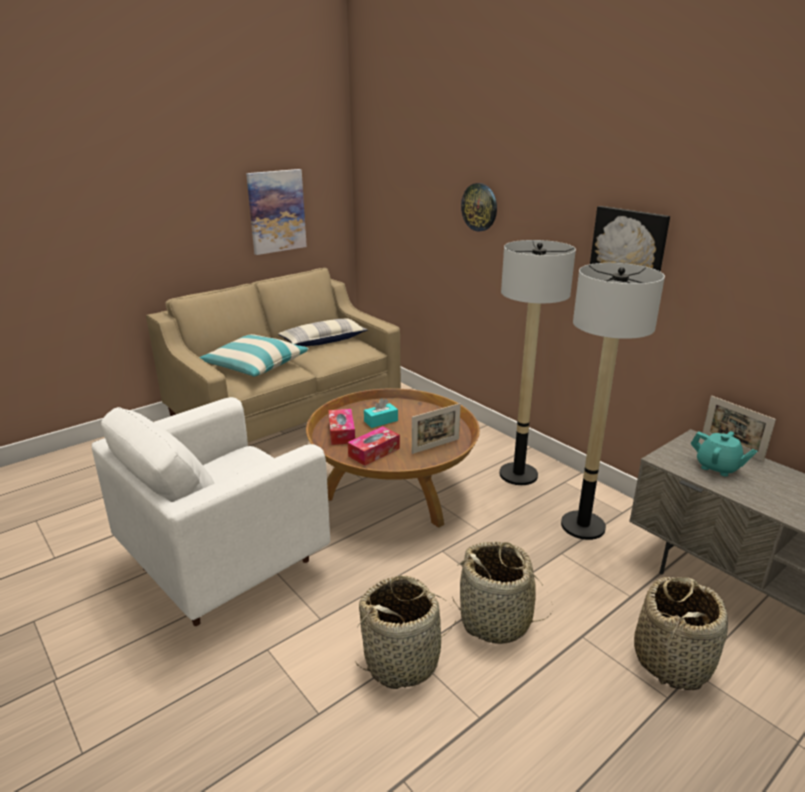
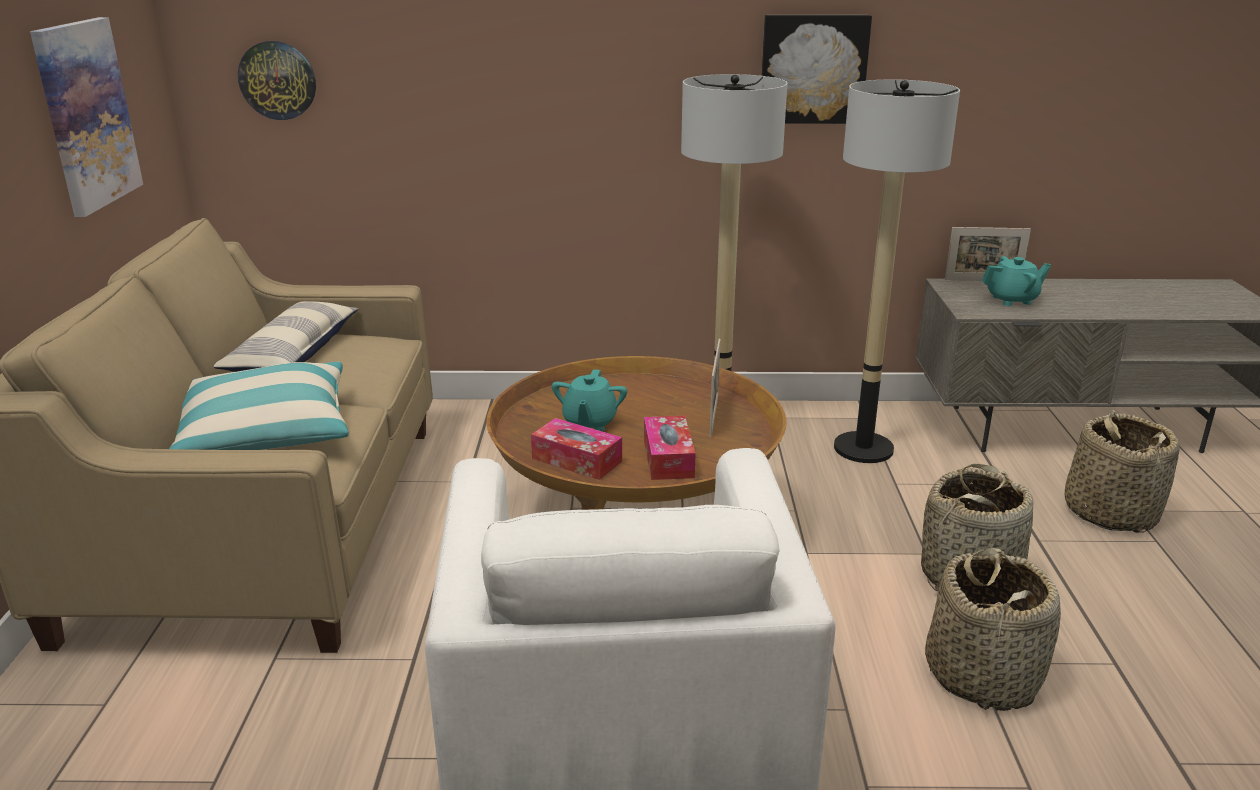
camera: 50 degrees left, 0 degrees up
turquoise tissue box [364,398,398,428] -> turquoise teapot [552,369,627,431]
wall clock [461,183,497,232] -> wall clock moved to [238,41,316,120]

